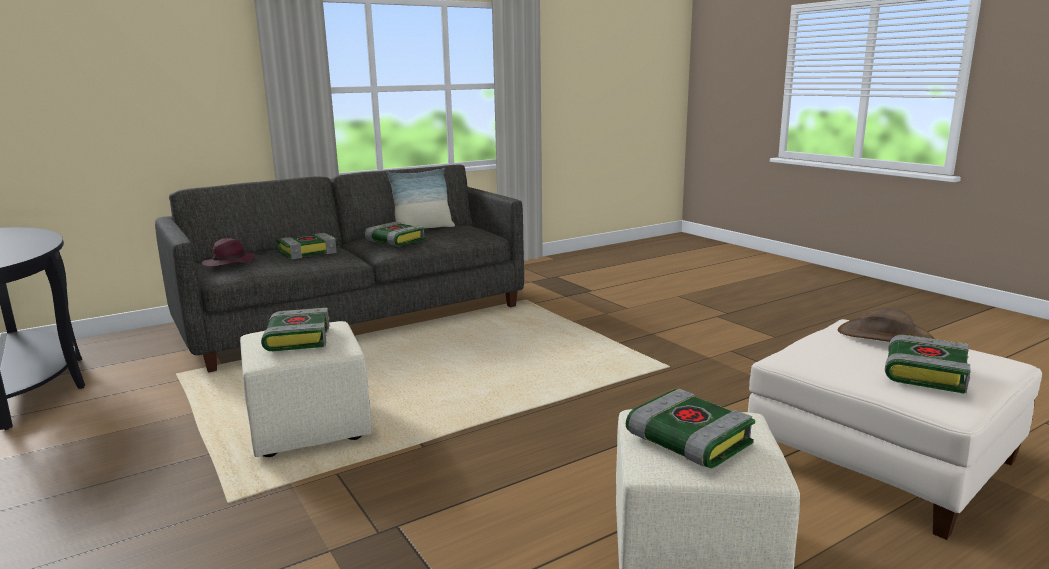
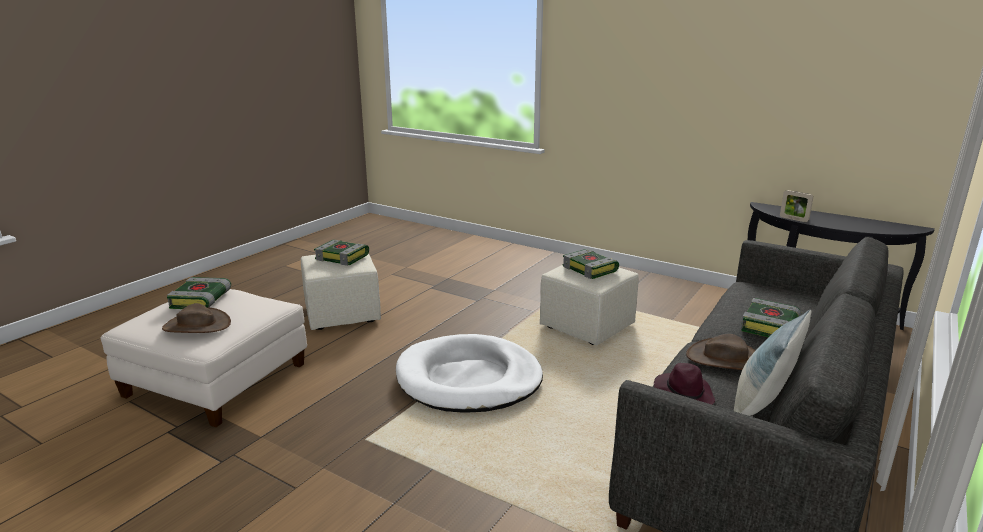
camera: 155 degrees right, 5 degrees up
purple hat [202,238,256,266] -> purple hat moved to [654,363,716,405]
book [364,222,425,246] -> brown hat [686,334,756,370]
none -> white dog bed [396,334,543,413]
none -> picture frame [780,190,813,222]

